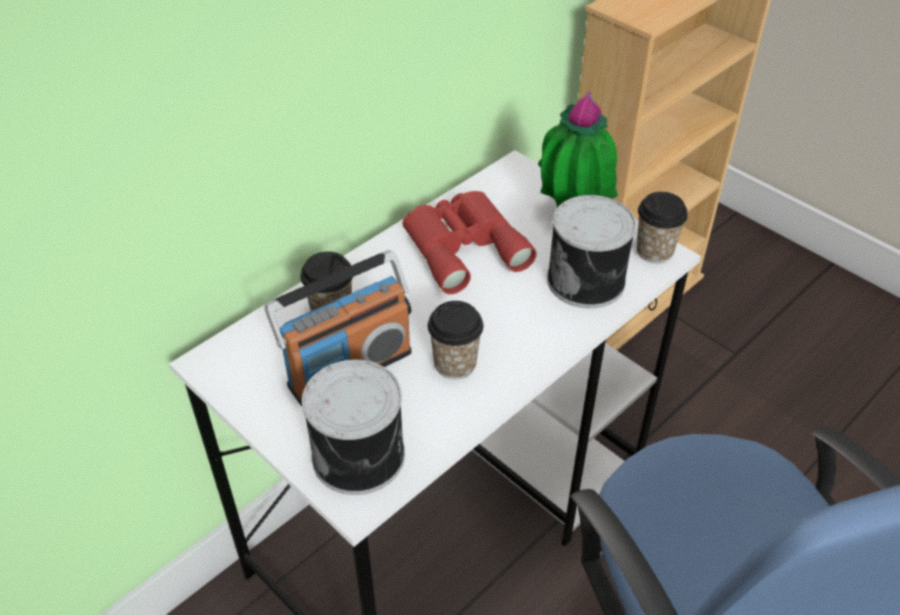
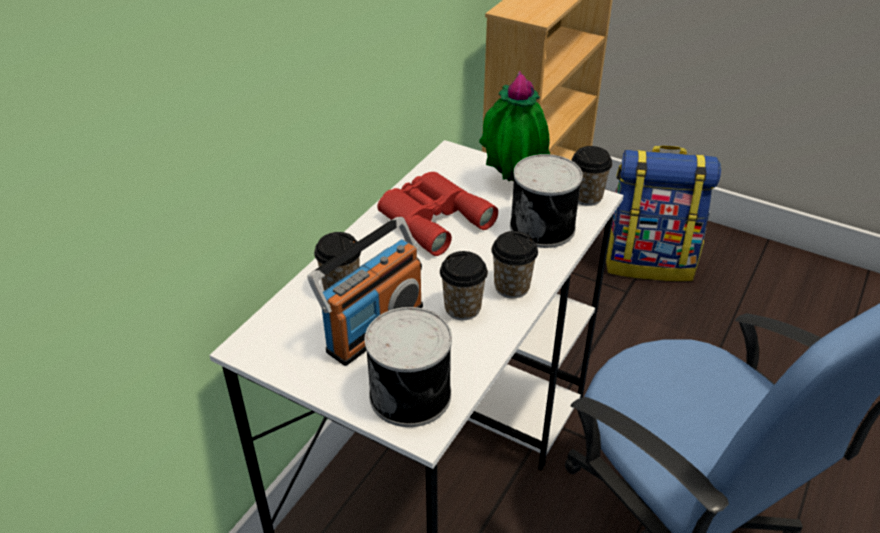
camera: 15 degrees left, 5 degrees down
none -> cup [491,231,538,299]
none -> backpack [606,145,721,281]

